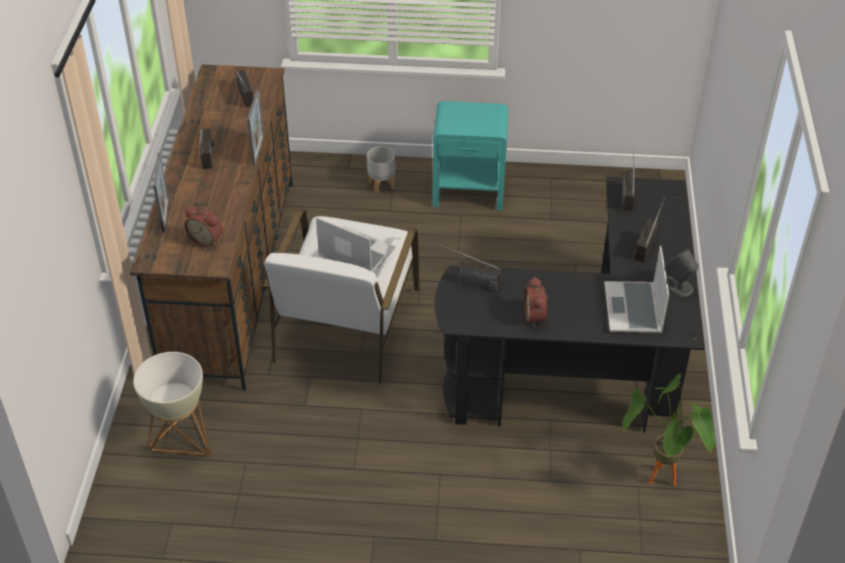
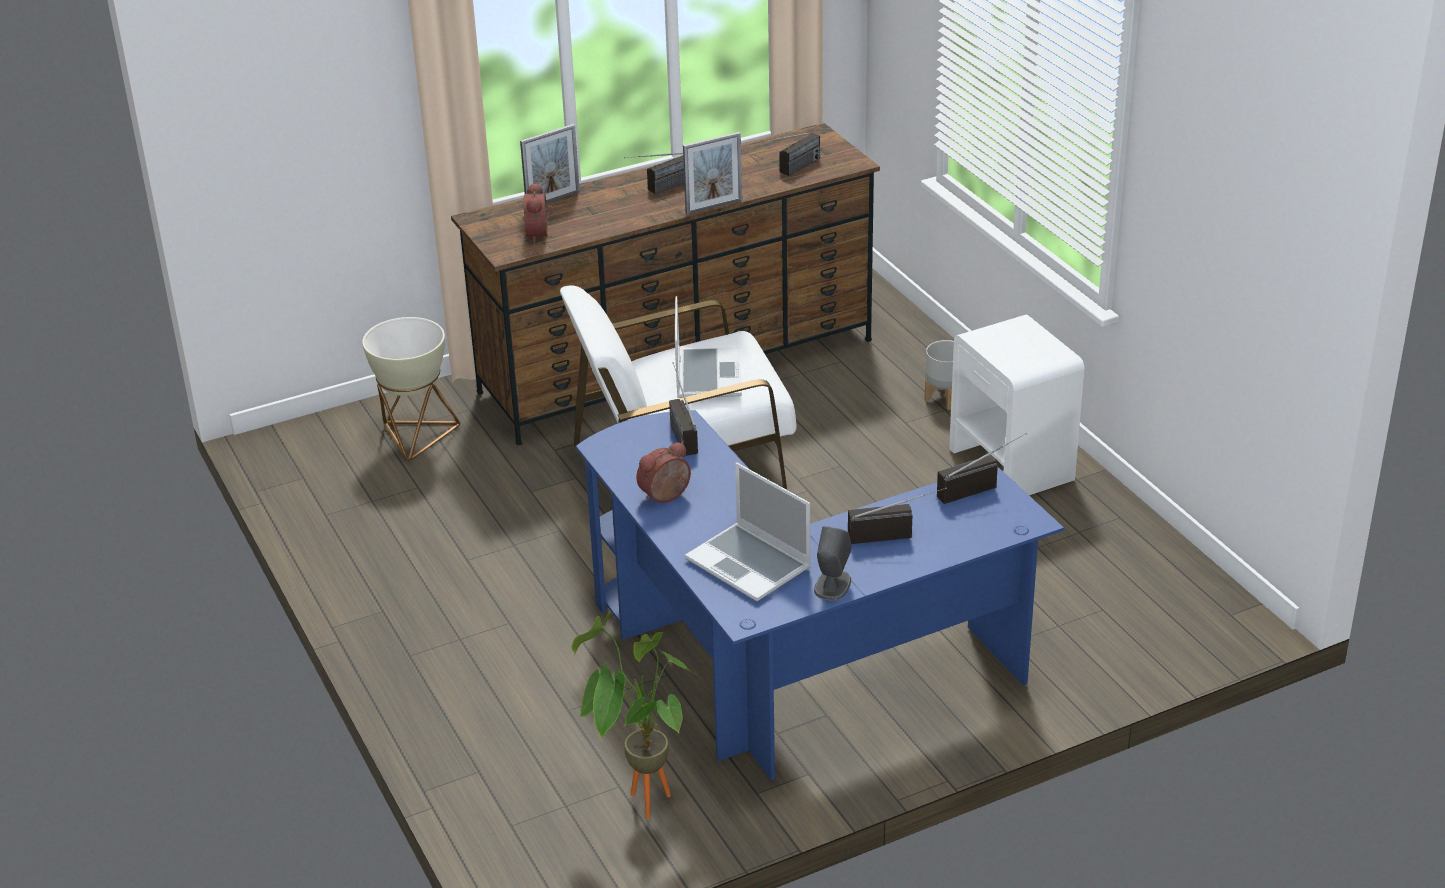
camera: 60 degrees right, 10 degrees down
turquoise nightstand [433,101,508,211] -> white nightstand [949,315,1085,495]
black desk [434,176,704,432] -> blue desk [576,410,1064,780]
laptop [604,246,669,333] -> laptop turned 105 degrees counterclockwise [685,462,811,601]

